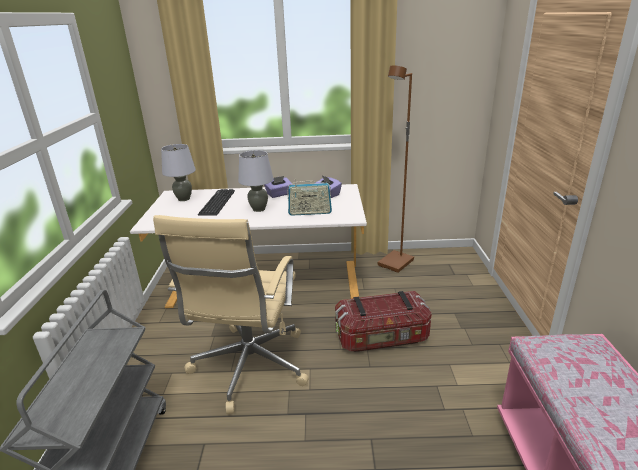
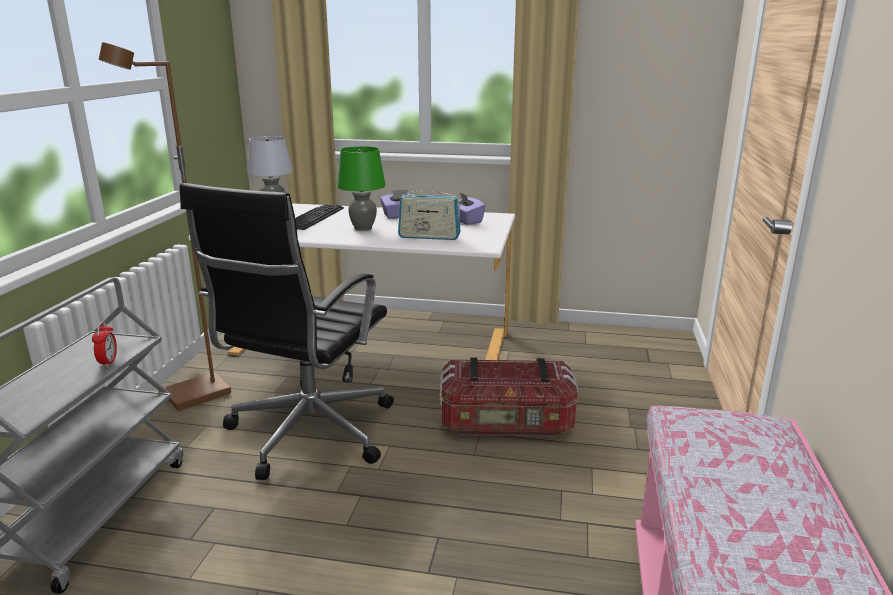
camera: 10 degrees right, 5 degrees down
beige office chair [153,215,309,414] -> black office chair [179,183,394,480]
grey table lamp [238,150,273,212] -> green table lamp [337,146,386,231]
brown floor lamp [378,65,414,273] -> brown floor lamp moved to [99,42,231,411]
none -> alarm clock [92,321,117,368]

